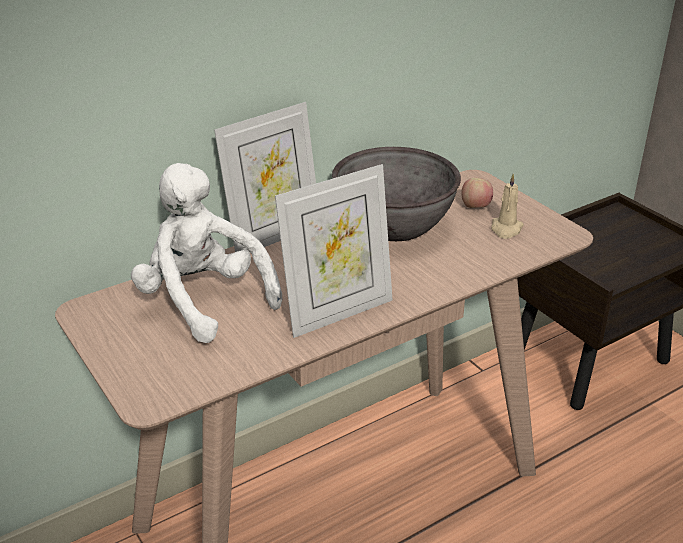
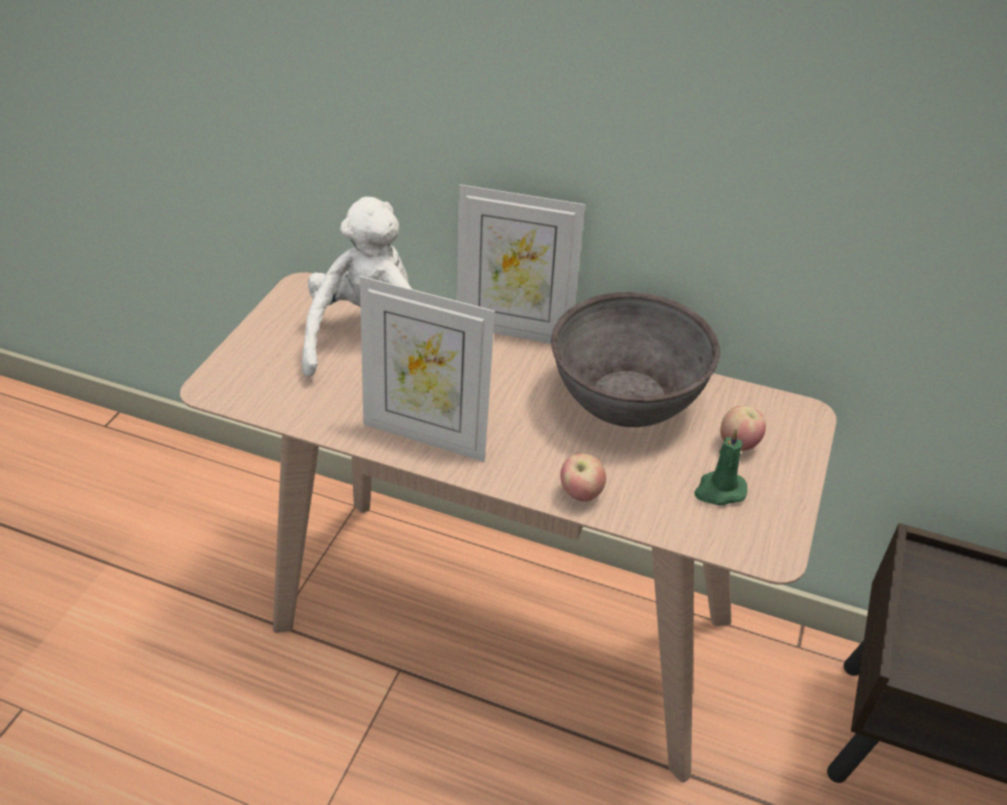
camera: 55 degrees right, 10 degrees up
beige candle [491,174,524,239] -> green candle [694,429,748,505]
none -> apple [560,453,606,501]

